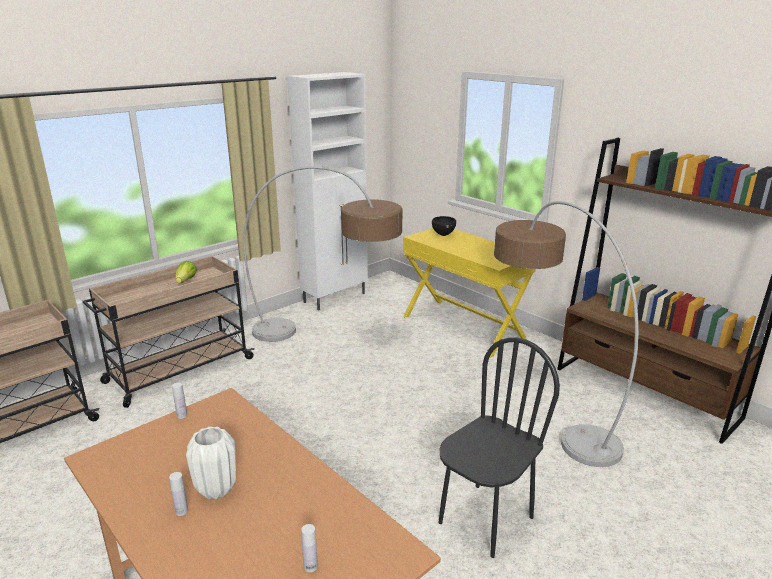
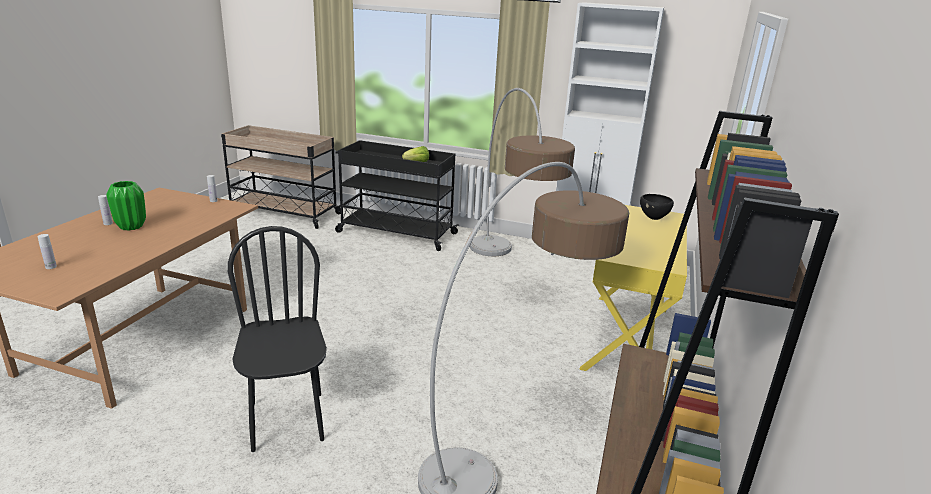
camera: 60 degrees right, 0 degrees up
beige cart [83,256,255,408] -> black cart [335,140,459,251]
white vase [186,426,236,499] -> green vase [106,181,146,231]
black chair [438,337,560,558] -> black chair turned 120 degrees counterclockwise [228,226,327,452]

